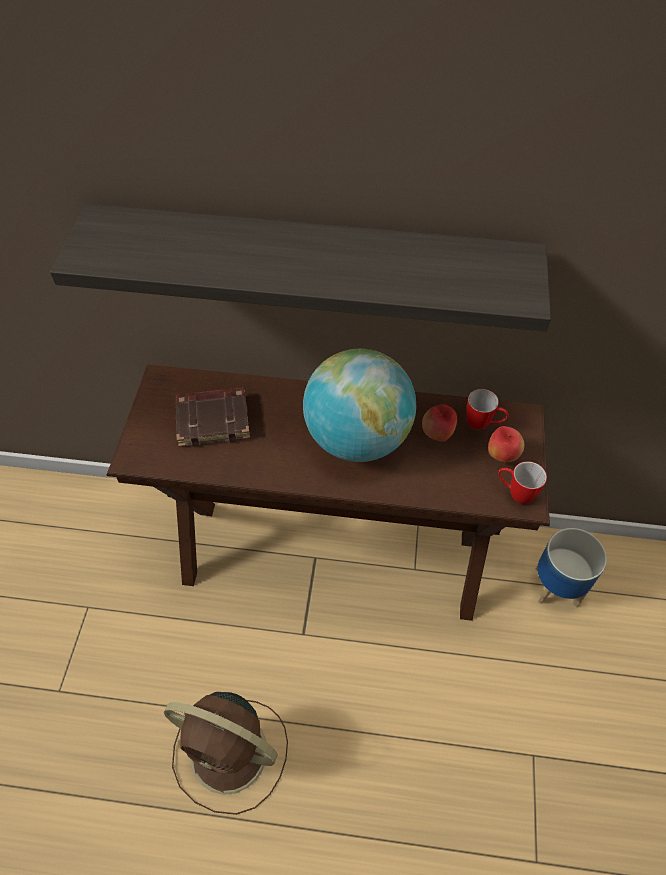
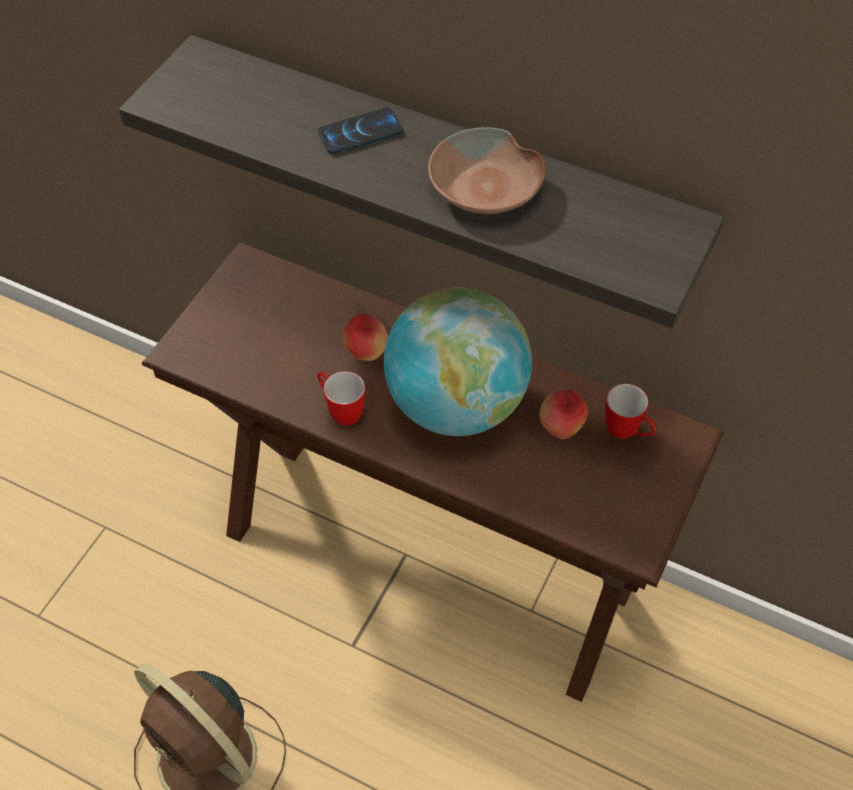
camera: 20 degrees right, 0 degrees up
brown book [176,387,250,447] -> none
apple [488,426,524,463] -> apple moved to [343,314,388,361]
mug [498,461,547,504] -> mug moved to [317,371,365,426]
planter [536,528,607,607] -> none
none -> phone [318,107,403,154]
none -> brown bowl [428,127,546,214]

